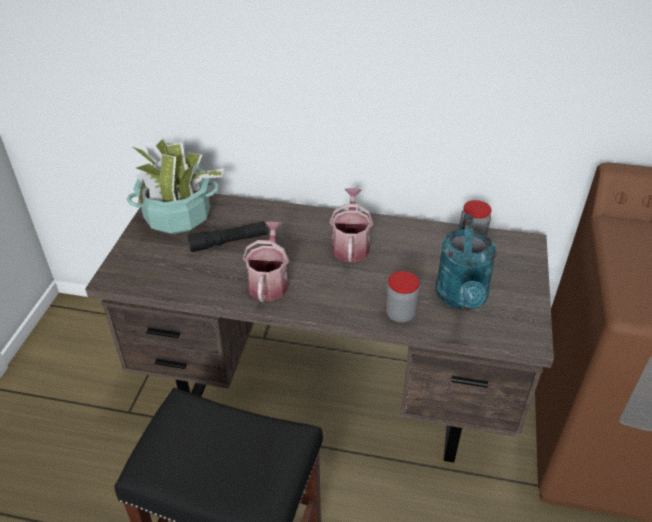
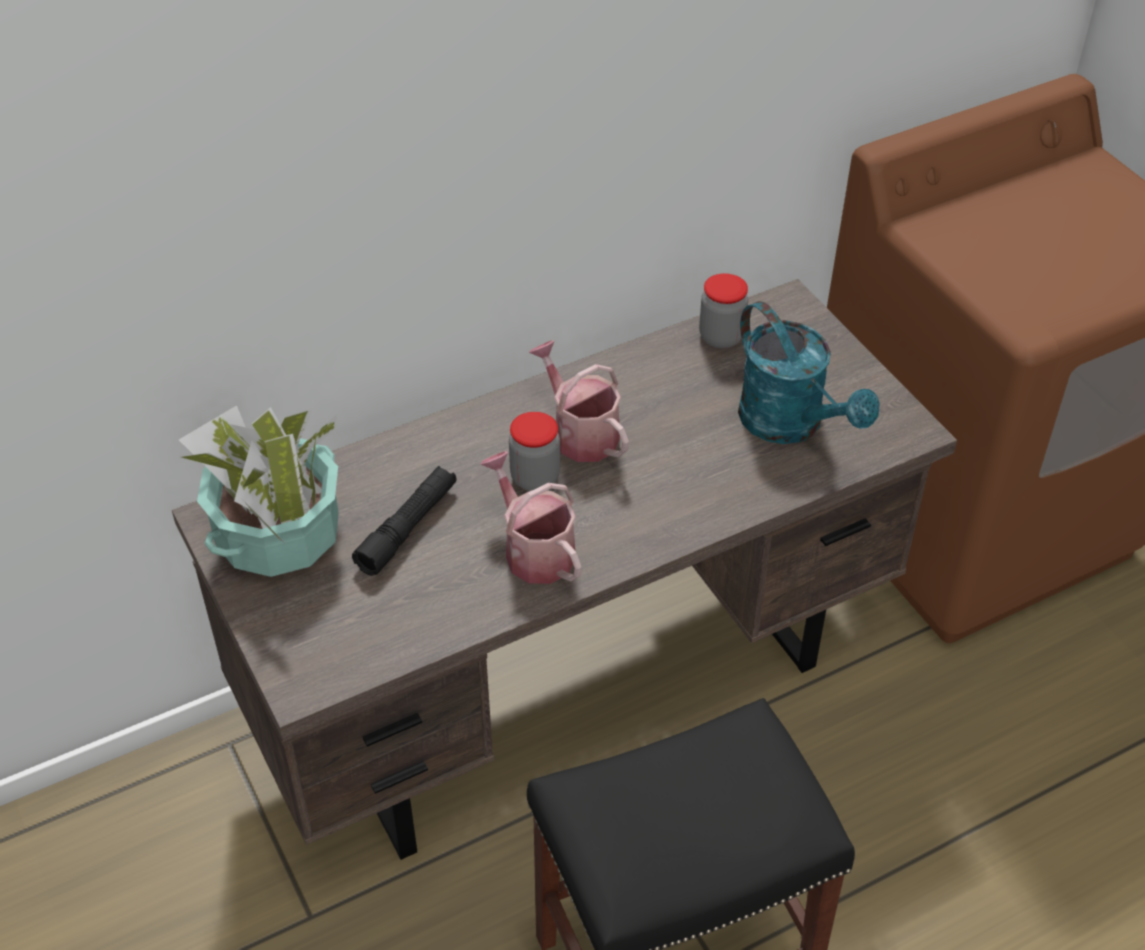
camera: 40 degrees left, 5 degrees up
jar [385,271,420,323] -> jar moved to [509,412,560,491]

